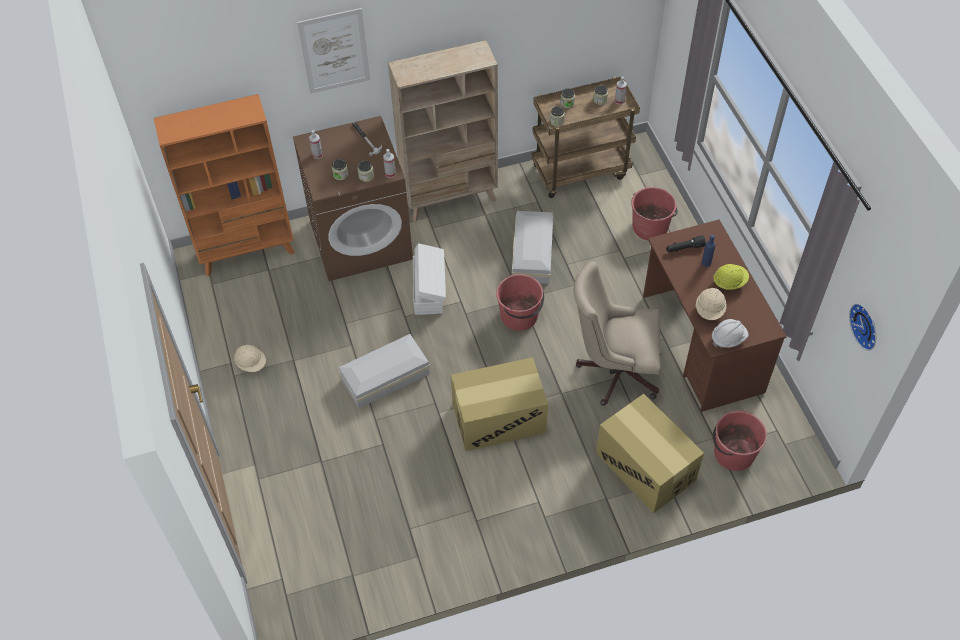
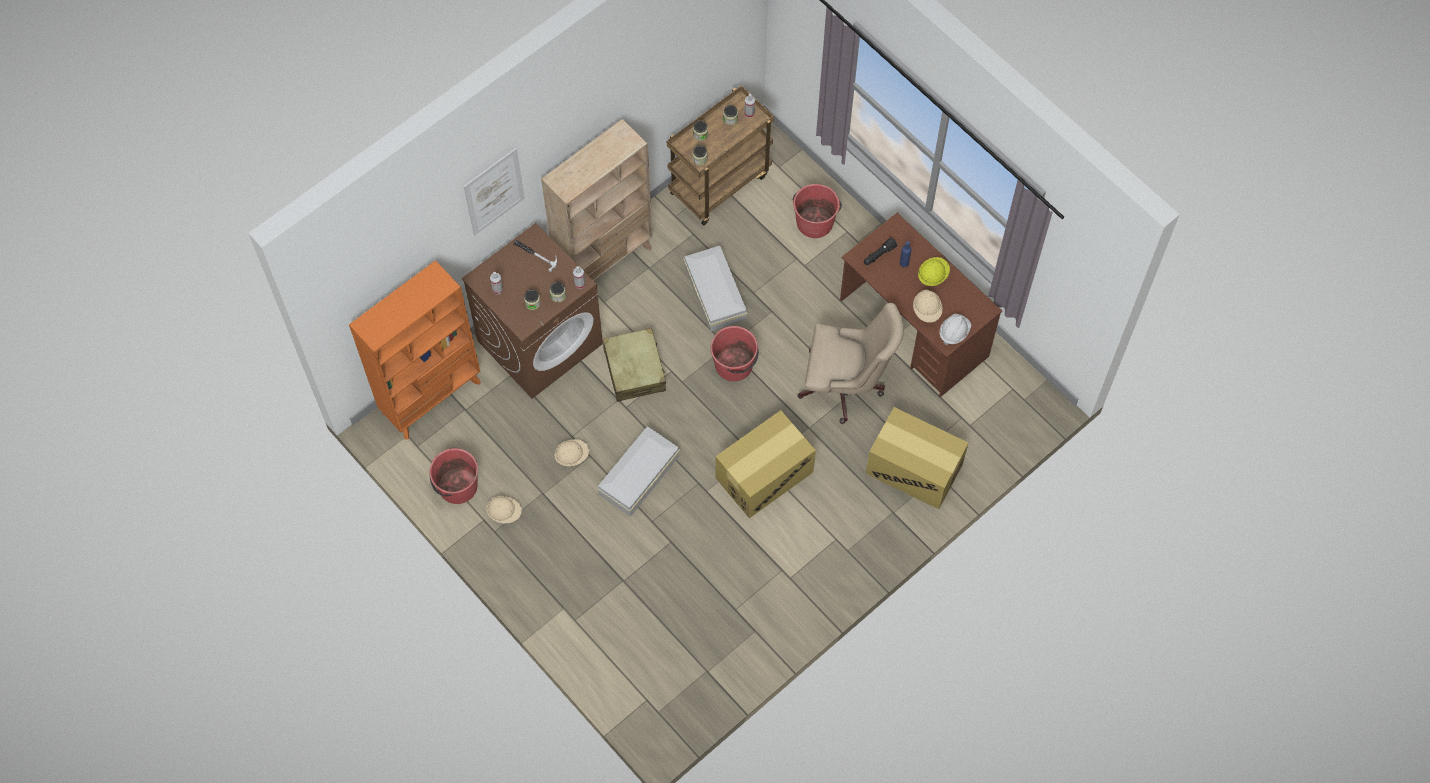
camera: 25 degrees left, 10 degrees up
white storage box [413,243,446,315] -> beige suitcase [603,328,666,402]
beige office chair [573,261,661,406] -> beige office chair turned 150 degrees counterclockwise [797,303,904,424]
red bucket [713,411,767,471] -> red bucket moved to [429,448,478,504]
wall clock [849,303,876,351] -> none
none -> beige hard hat [554,439,589,466]

